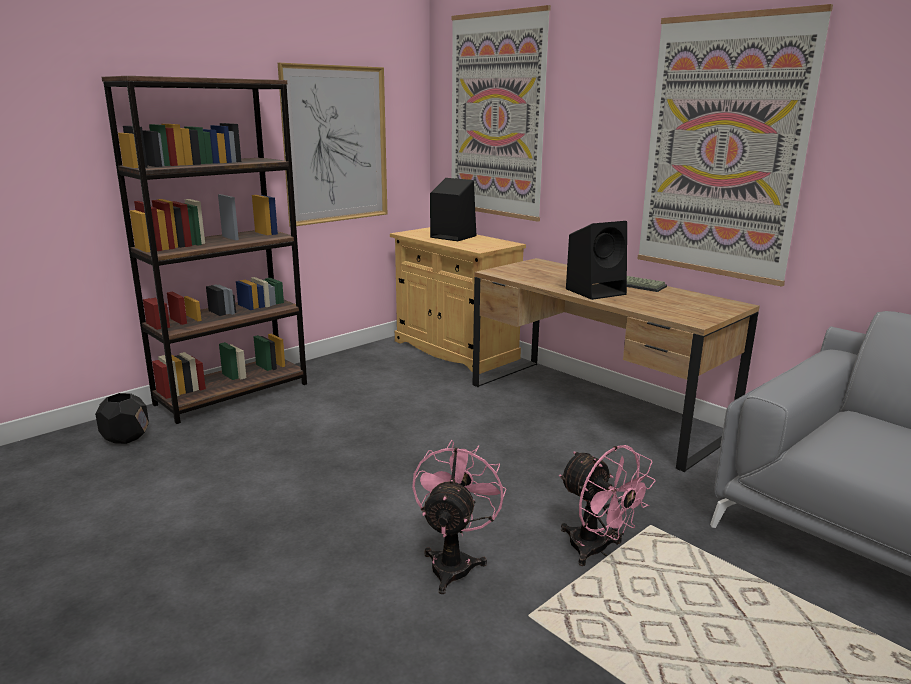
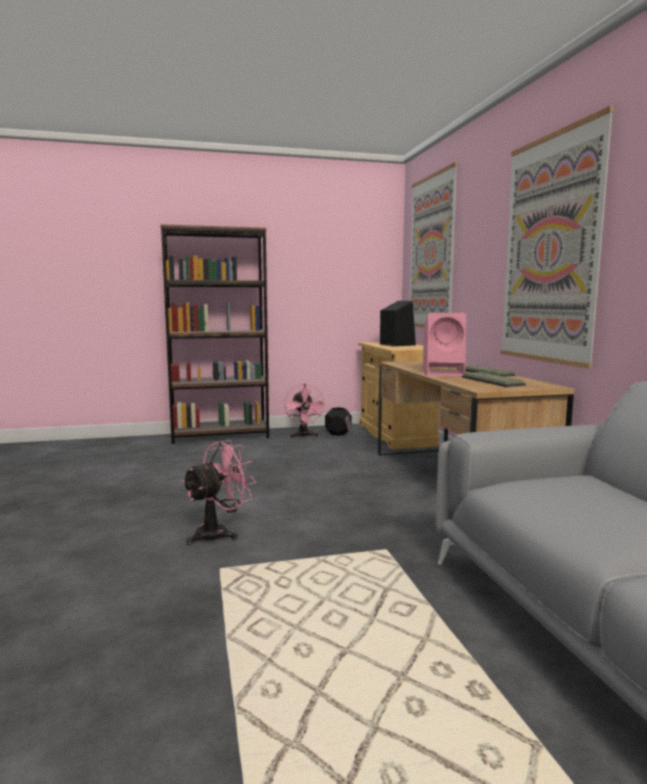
camera: 30 degrees right, 10 degrees down
black planter [95,393,149,444] -> black planter moved to [325,407,352,436]
picture [278,63,387,226] -> none
pink fan [559,445,656,566] -> pink fan moved to [284,384,324,438]
black speaker [566,221,627,300] -> pink speaker [423,313,466,376]
none -> keyboard [462,372,526,387]

